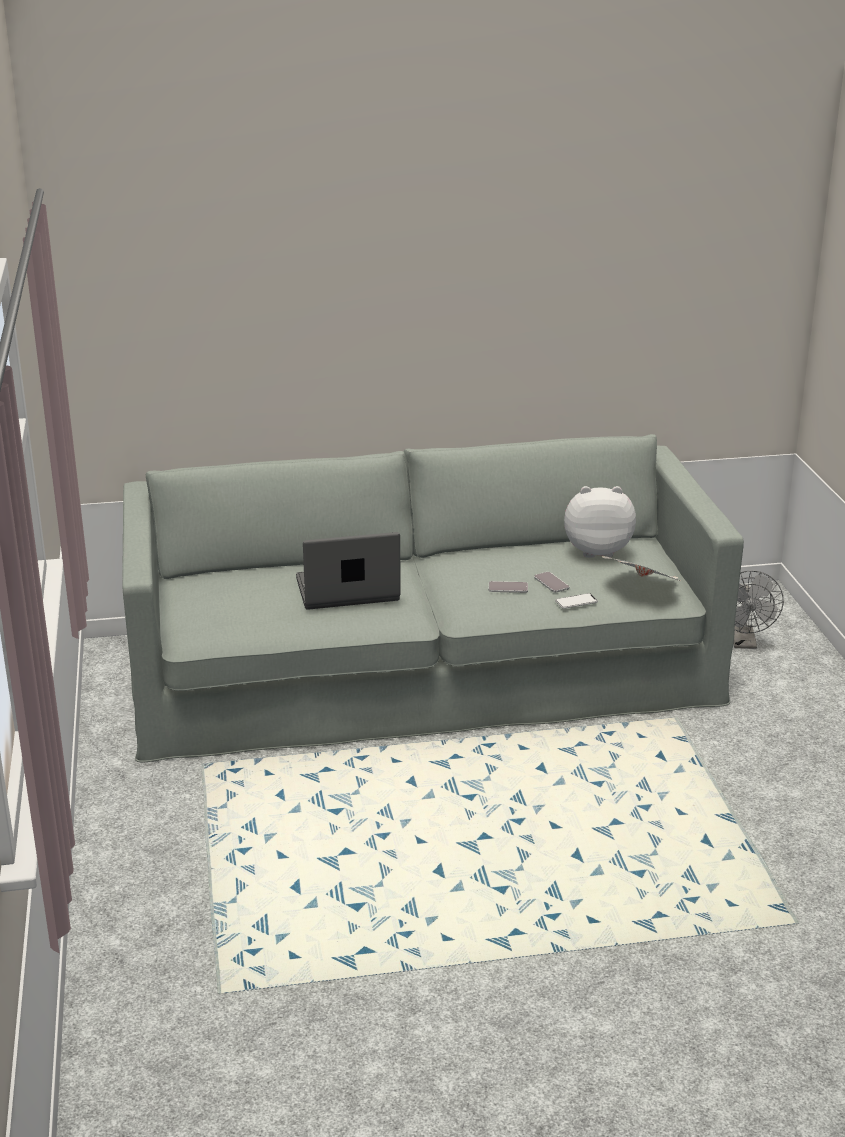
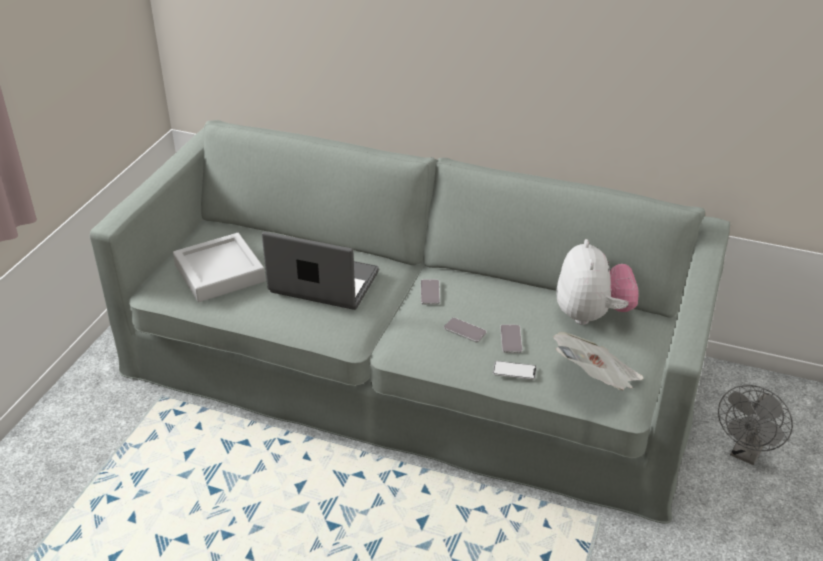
camera: 30 degrees right, 10 degrees up
plush toy [564,486,636,558] -> plush toy turned 60 degrees clockwise [556,239,638,325]
none -> grey tray [173,233,266,302]
none -> phone [421,279,440,305]

